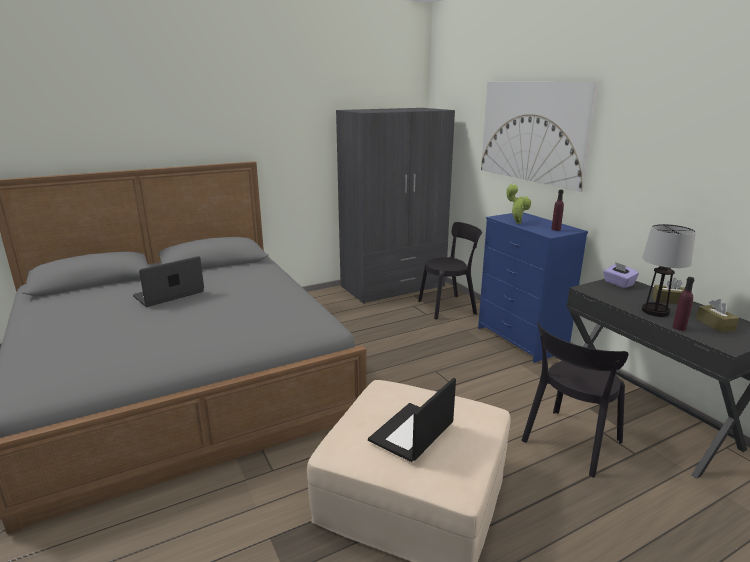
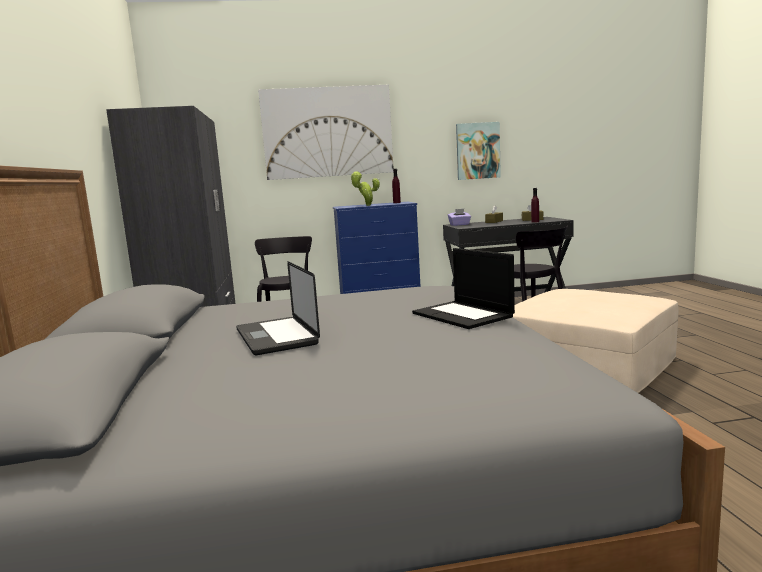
camera: 70 degrees left, 10 degrees down
laptop [368,378,456,462] -> laptop moved to [412,248,515,329]
table lamp [642,224,696,317] -> none
none -> picture [456,122,501,180]

